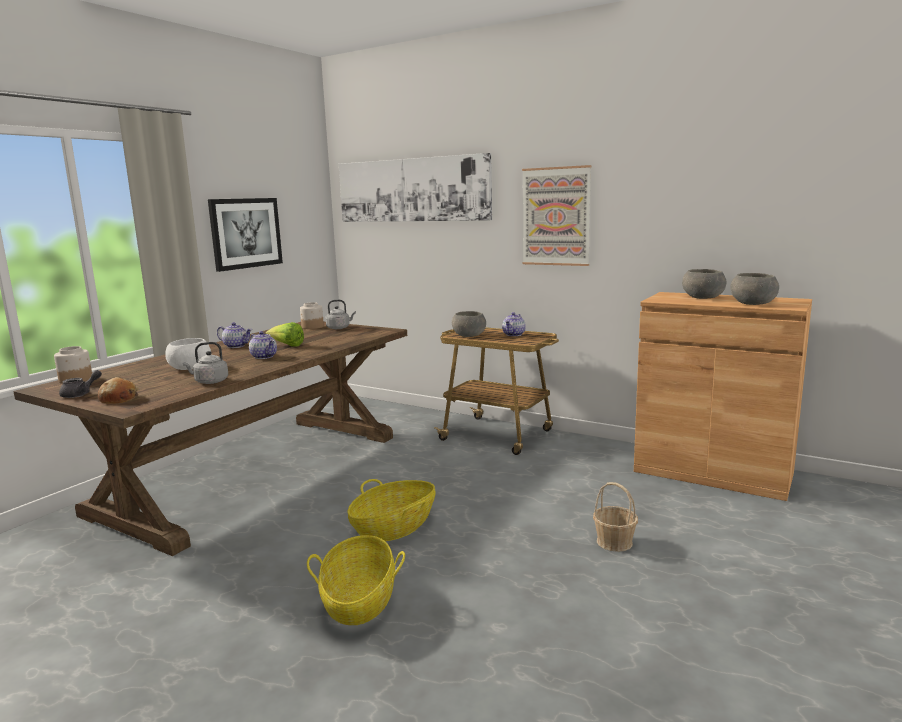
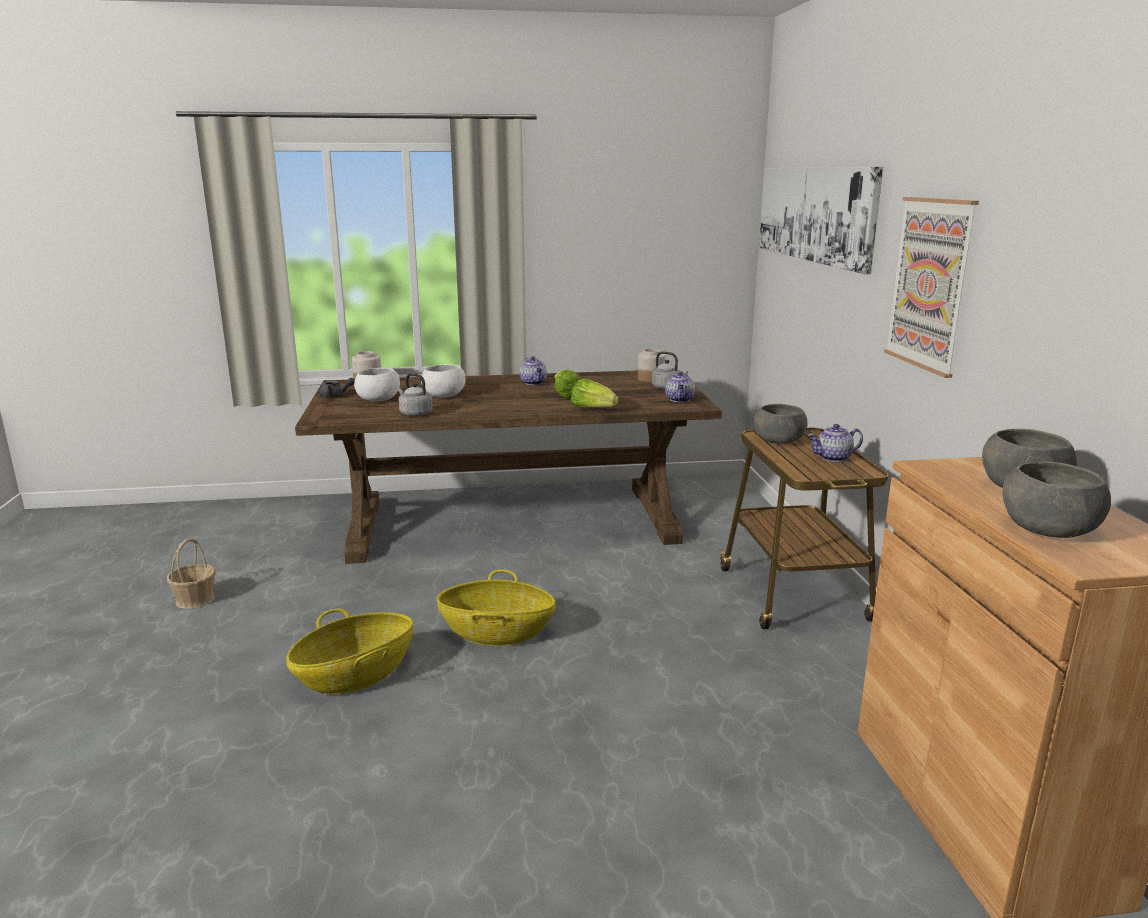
camera: 50 degrees right, 5 degrees up
bread [98,377,139,404] -> none
picture [208,198,283,272] -> none
teapot [249,331,277,359] -> teapot moved to [665,371,695,402]
basket [593,482,638,552] -> basket moved to [167,538,216,609]
none -> white bowl [354,368,400,401]
none -> lettuce [571,379,618,408]

